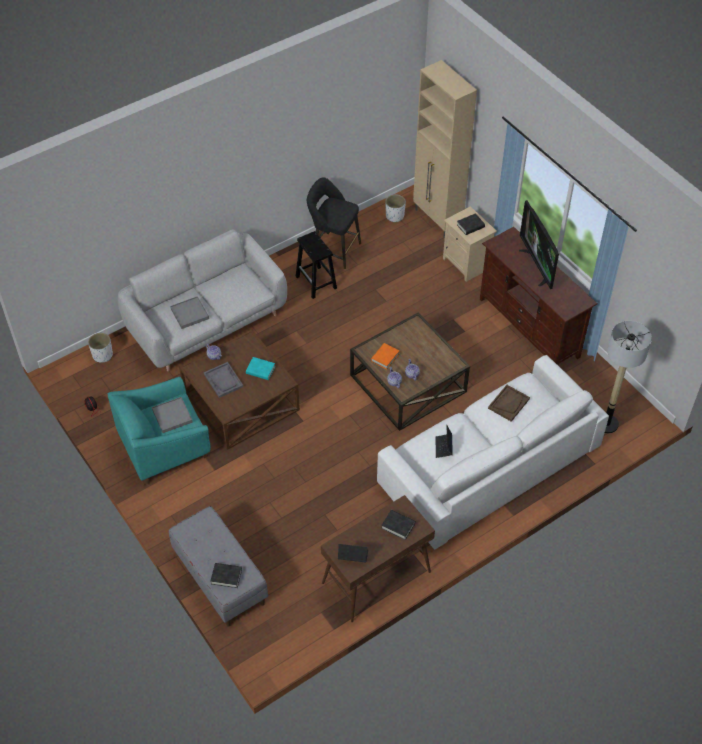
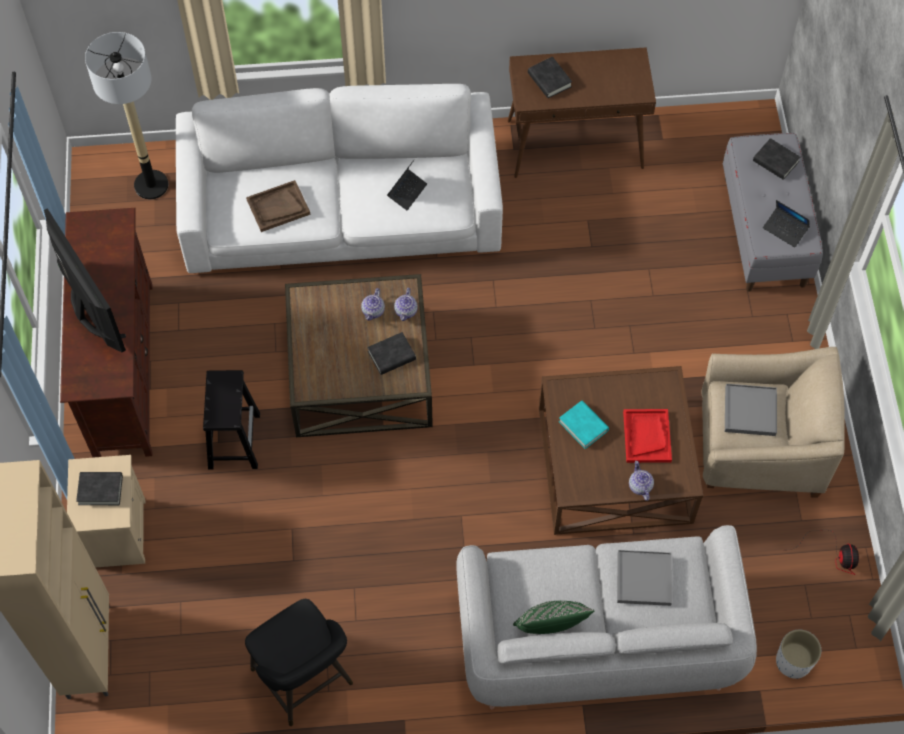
camera: 150 degrees left, 10 degrees up
turquoise armchair [108,376,211,485] -> beige armchair [701,347,845,498]
grey tray [204,362,243,398] -> red tray [623,409,672,463]
black stool [296,231,337,299] -> black stool moved to [203,370,260,470]
laptop [338,544,368,563] -> laptop moved to [763,200,810,248]
orange book [371,343,400,369] -> black book [367,332,416,375]
white planter [385,194,406,223] -> none
television [519,200,559,289] -> television turned 45 degrees counterclockwise [44,208,126,352]
none -> green pillow [513,601,594,634]

